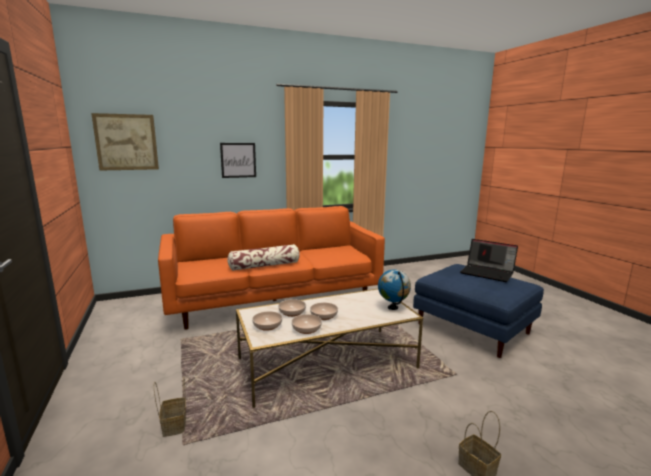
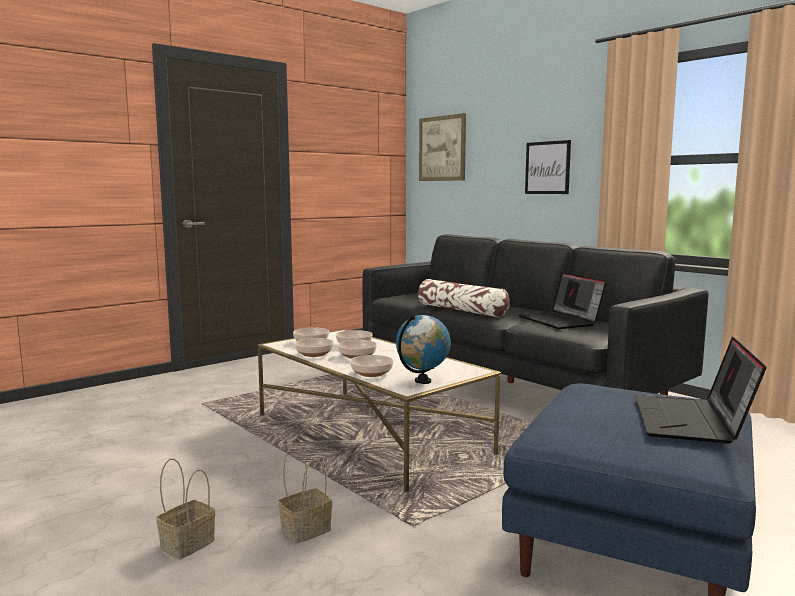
camera: 70 degrees right, 5 degrees down
basket [154,377,186,437] -> basket moved to [278,445,332,544]
orange sofa [158,206,385,330] -> black sofa [362,234,709,395]
none -> bowl [350,355,393,377]
none -> laptop [519,272,607,329]

